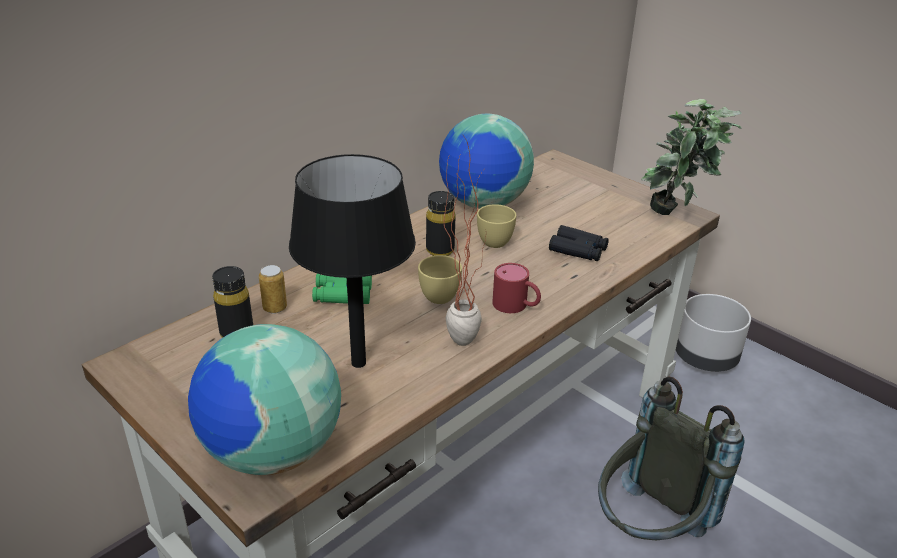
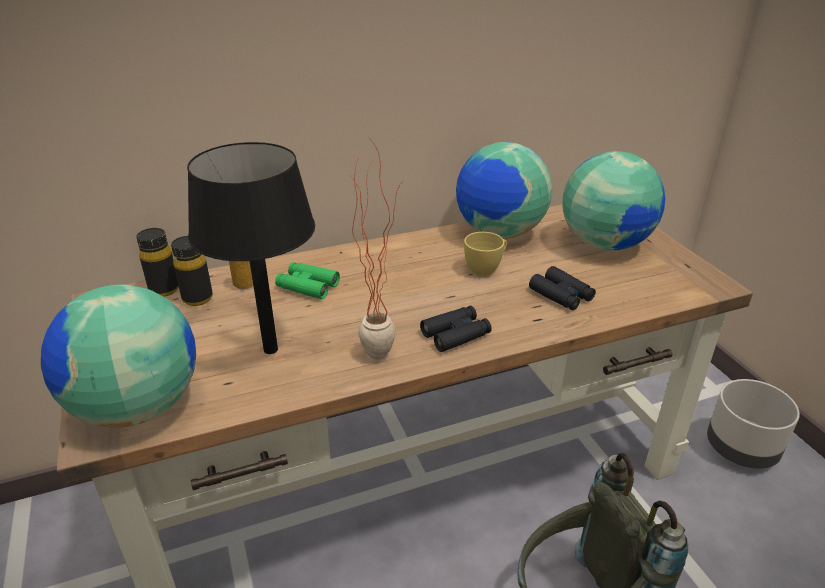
camera: 25 degrees right, 0 degrees up
yellow cup [418,255,462,304] -> none
black bottle [426,191,455,256] -> black bottle moved to [136,228,179,297]
red mug [492,263,541,313] -> black binoculars [420,306,492,352]
potted plant [641,99,742,215] -> none
none -> globe [563,151,665,251]

